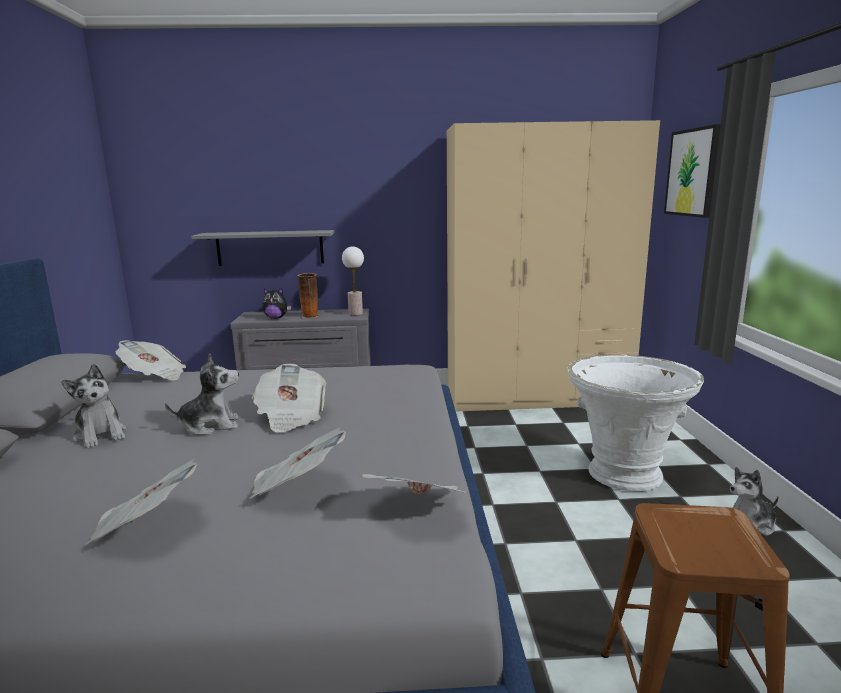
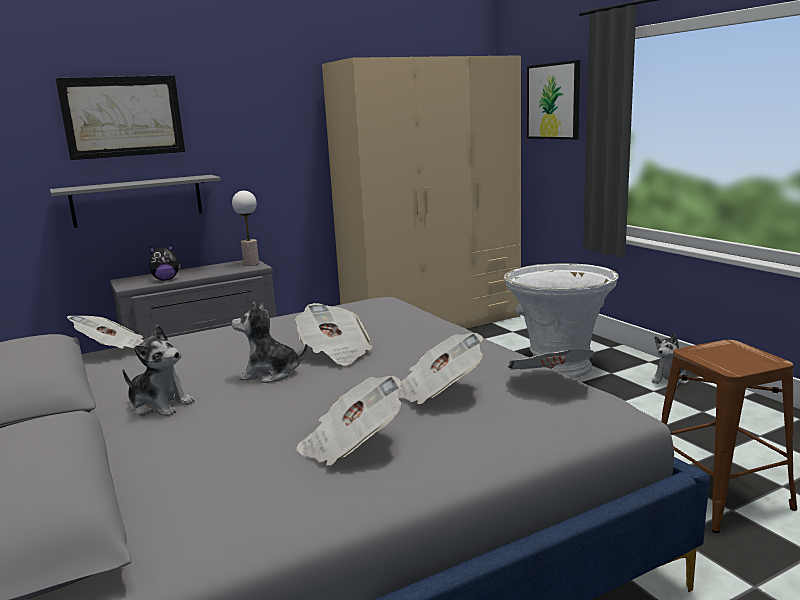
camera: 25 degrees left, 0 degrees up
plush toy [165,353,239,435] -> plush toy turned 135 degrees counterclockwise [232,301,308,383]
vase [297,273,318,318] -> none
none -> picture [55,75,185,160]

